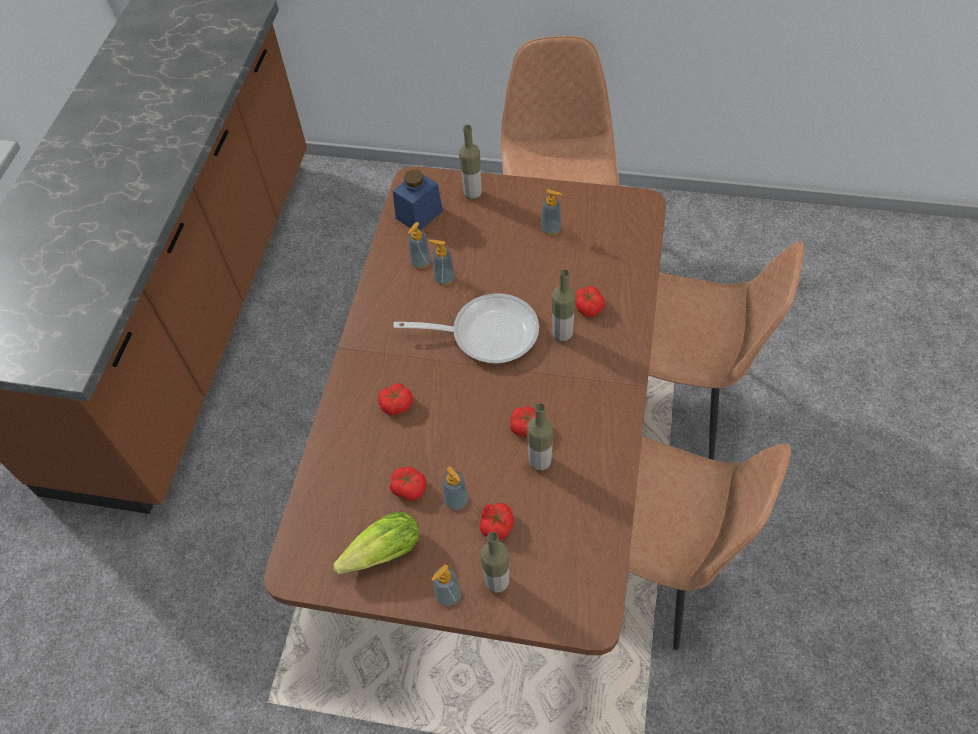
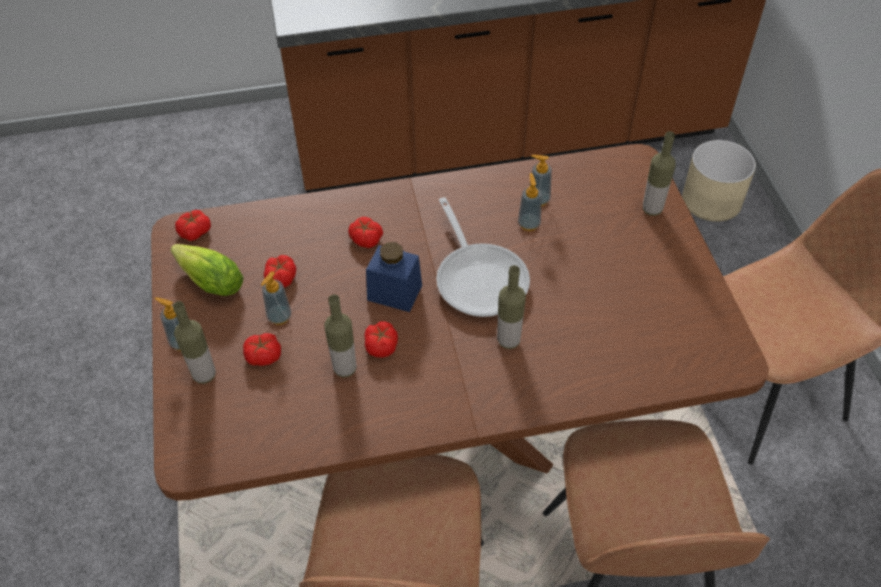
camera: 65 degrees right, 5 degrees down
blue jar [393,169,443,230] -> blue jar moved to [366,242,422,312]
soap dispenser [541,189,562,236] -> none
tomato [575,286,605,317] -> tomato moved to [175,210,211,241]
none -> beige planter [682,140,756,222]

